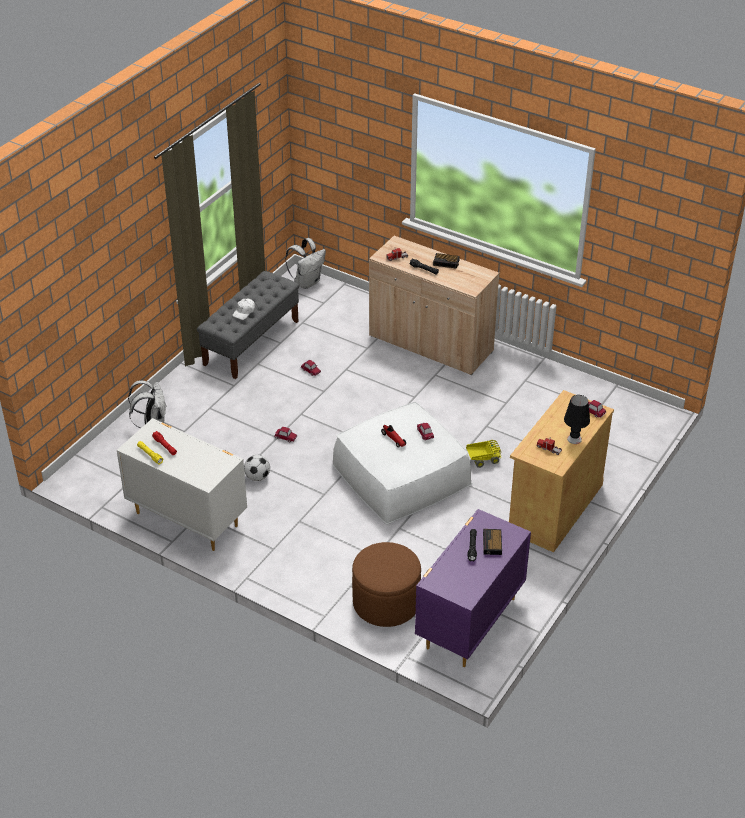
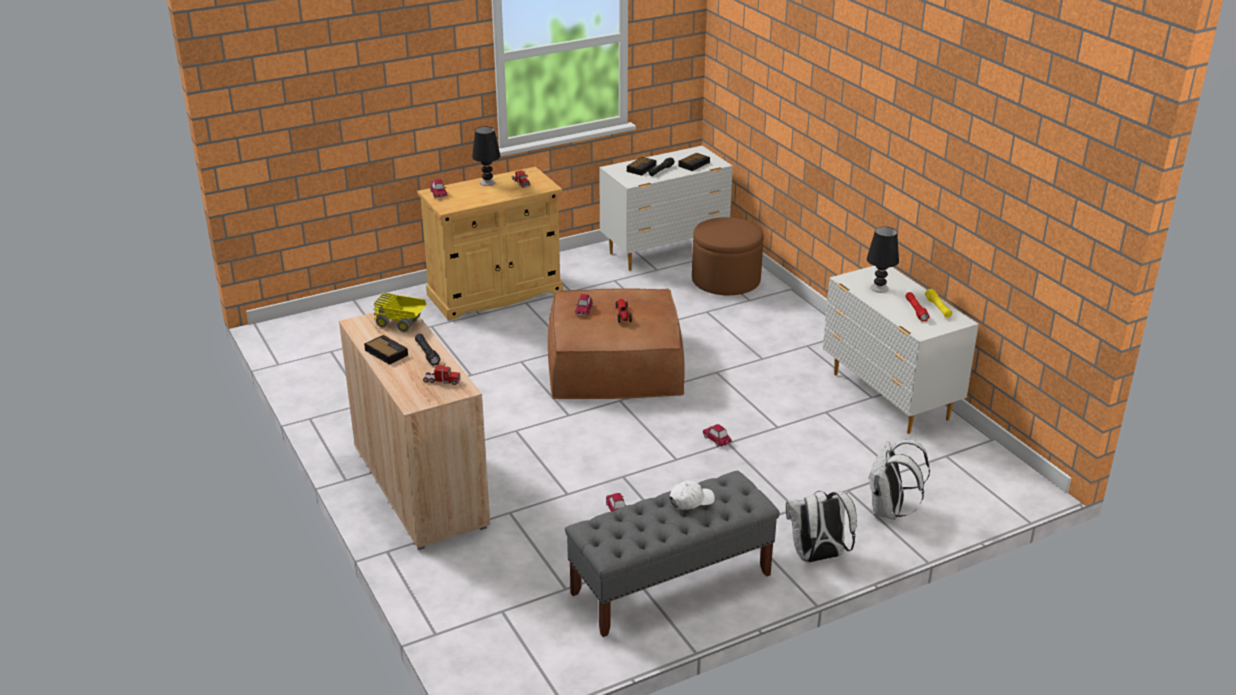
camera: 150 degrees left, 10 degrees down
football [244,455,270,481] -> none
white backpack [285,238,326,289] -> white backpack moved to [786,491,857,563]
white ottoman [332,402,472,524] -> brown ottoman [548,288,685,399]
purple dresser [415,509,531,667] -> white dresser [599,146,733,271]
toy truck [466,440,501,468] -> toy truck moved to [373,293,427,332]
none -> alarm clock [678,153,710,171]
none -> black table lamp [867,227,899,293]

